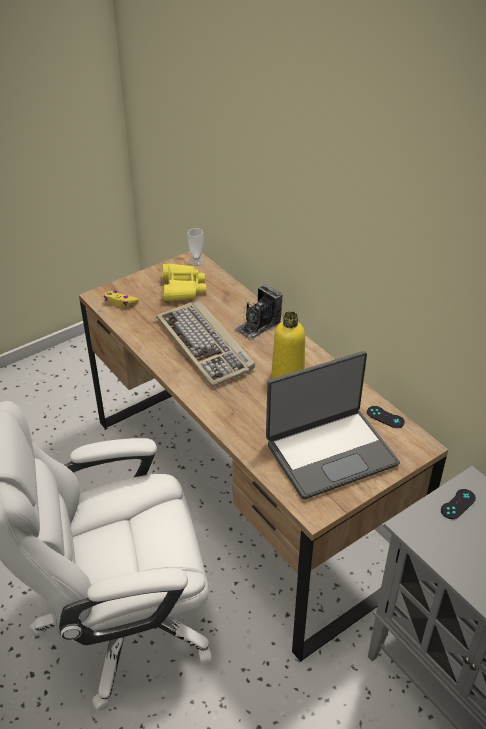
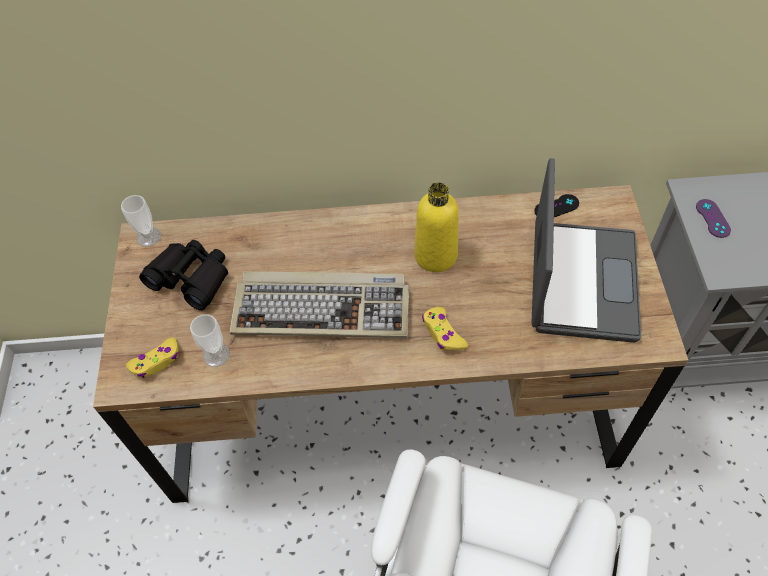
camera: 55 degrees left, 15 degrees up
yellow binoculars [162,263,206,302] -> black binoculars [139,240,228,310]
camera [234,285,282,340] -> none
black game controller [441,489,476,519] -> purple game controller [696,199,731,238]
none -> cup [190,314,230,367]
none -> yellow game controller [422,307,468,350]

